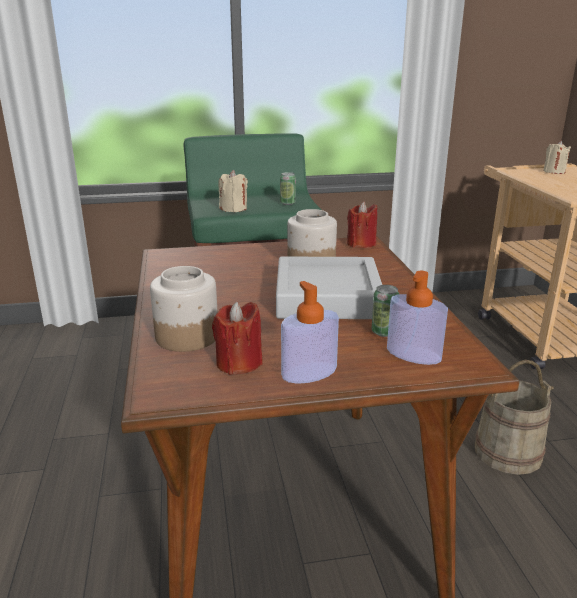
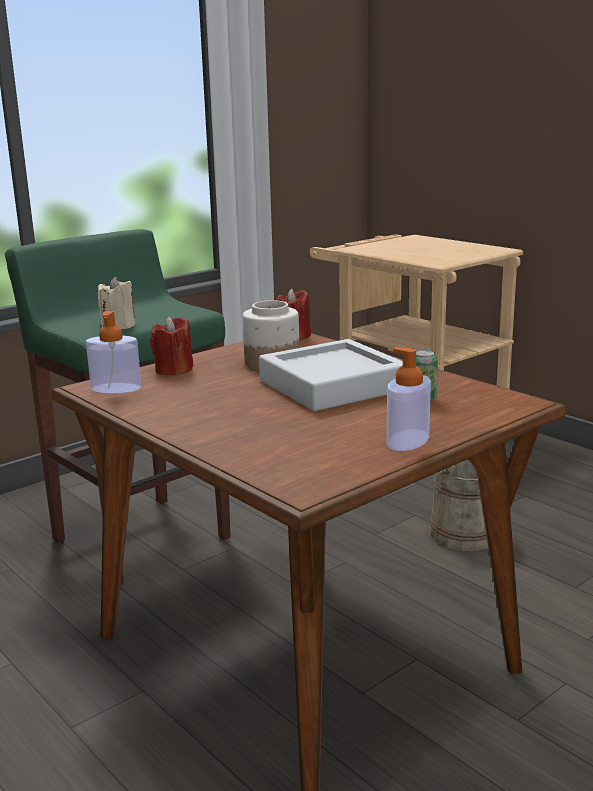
camera: 30 degrees left, 5 degrees down
jar [150,266,218,352] -> none
red candle [212,302,263,375] -> red candle moved to [150,317,193,375]
can [280,172,296,205] -> none
soap dispenser [387,271,448,365] -> soap dispenser moved to [86,311,141,393]
beige candle [543,141,571,174] -> none

